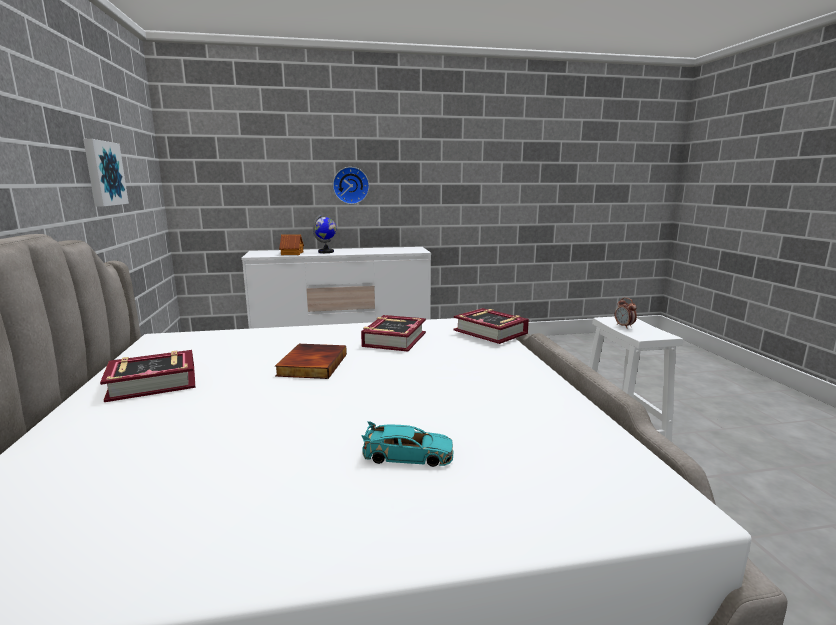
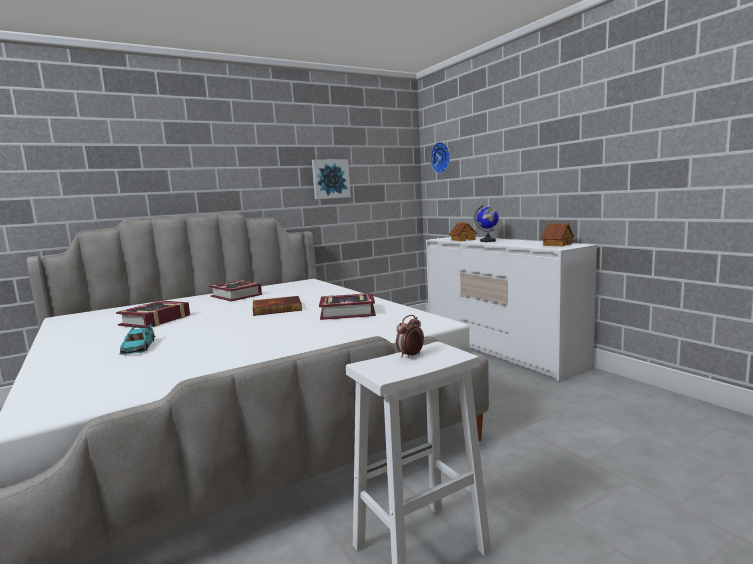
camera: 70 degrees right, 5 degrees down
wall clock [333,167,369,204] -> wall clock moved to [430,142,450,174]
book [454,308,529,344] -> book moved to [116,301,190,328]
none -> toy house [541,224,574,246]

